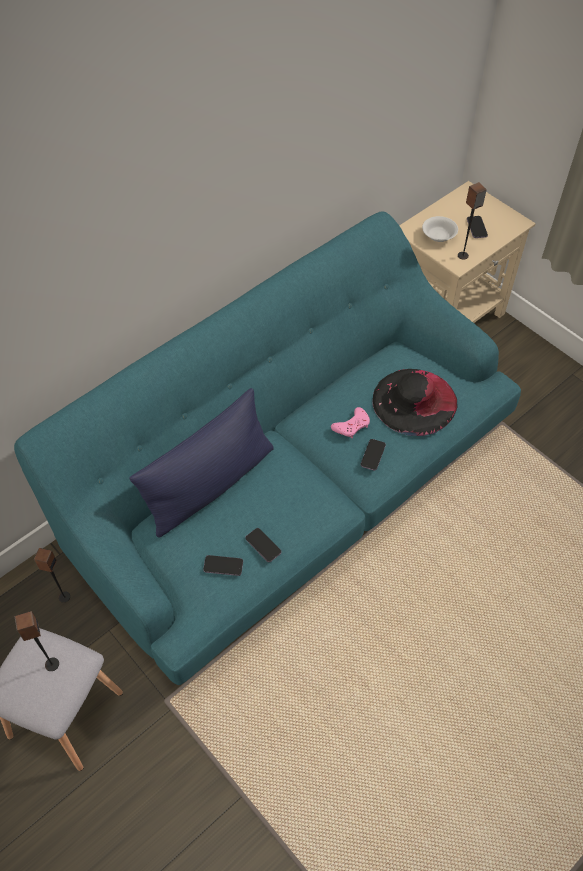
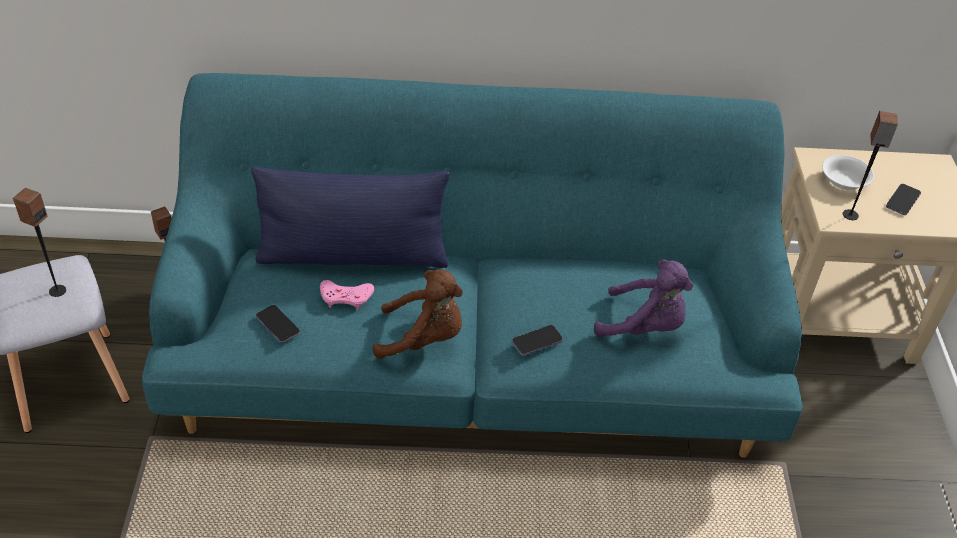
camera: 40 degrees right, 10 degrees down
phone [245,528,281,562] -> none
pink game controller [331,407,370,438] -> pink game controller moved to [320,280,374,310]
black hat [372,369,458,436] -> purple plush toy [594,259,693,337]
none -> brown plush toy [373,269,463,359]

